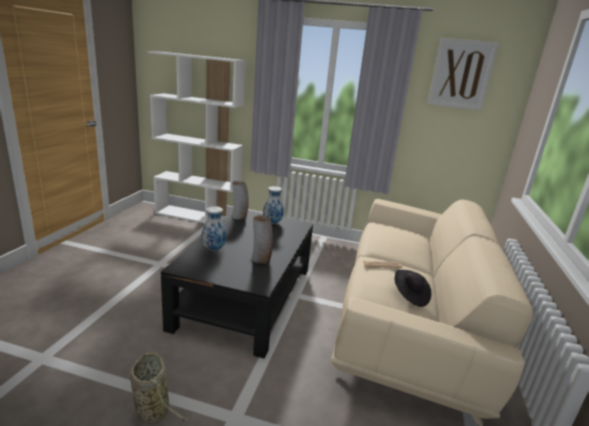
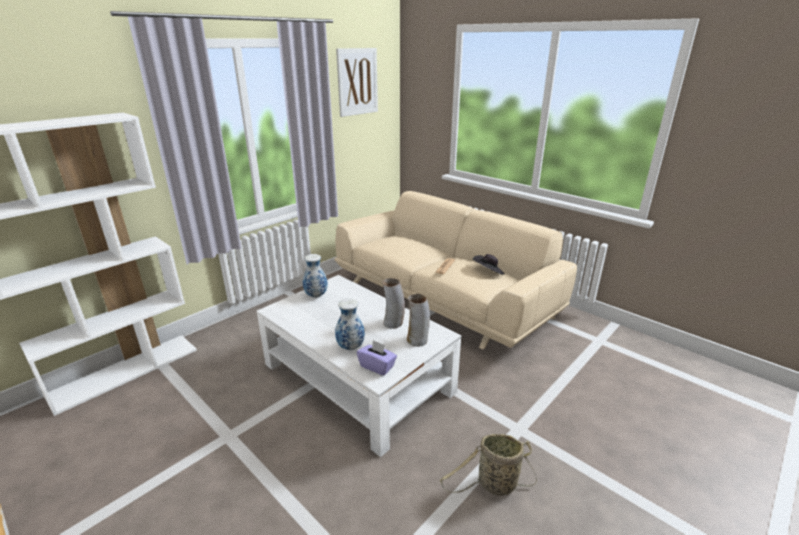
camera: 60 degrees left, 5 degrees up
black coffee table [161,212,313,359] -> white coffee table [257,275,461,457]
vase [232,181,249,220] -> vase moved to [407,294,430,347]
none -> purple tissue box [357,340,397,375]

